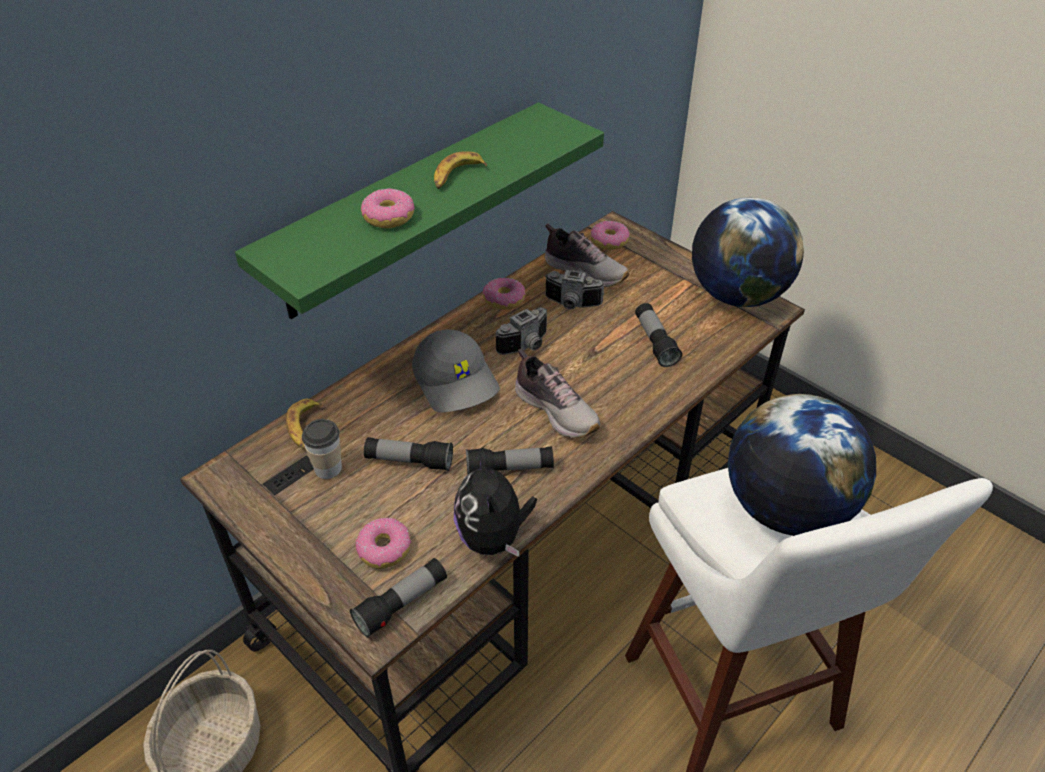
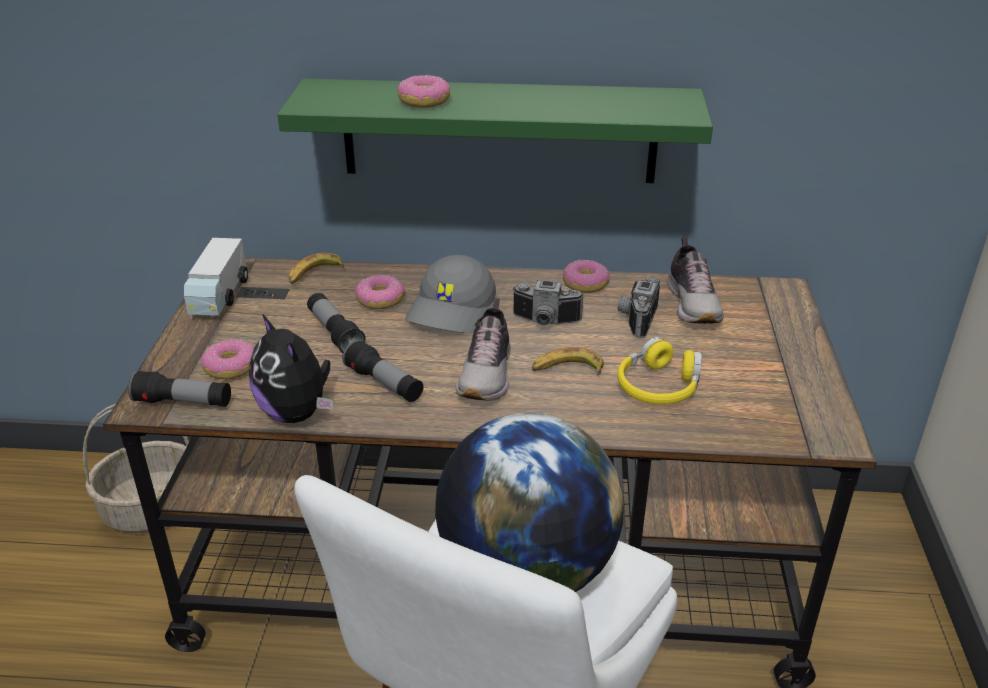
camera: 50 degrees right, 10 degrees down
cup [302,419,342,479] -> none
banana [434,151,487,189] -> banana moved to [532,347,604,375]
plush toy [454,452,537,557] -> plush toy turned 75 degrees counterclockwise [249,314,333,423]
camera [544,270,605,310] -> camera turned 45 degrees clockwise [617,276,660,338]
donut [591,221,630,250] -> donut moved to [355,275,405,309]
flashlight [635,303,682,367] -> yellow headphones [617,337,702,405]
globe [692,197,804,307] -> none
none -> toy truck [184,238,248,316]

